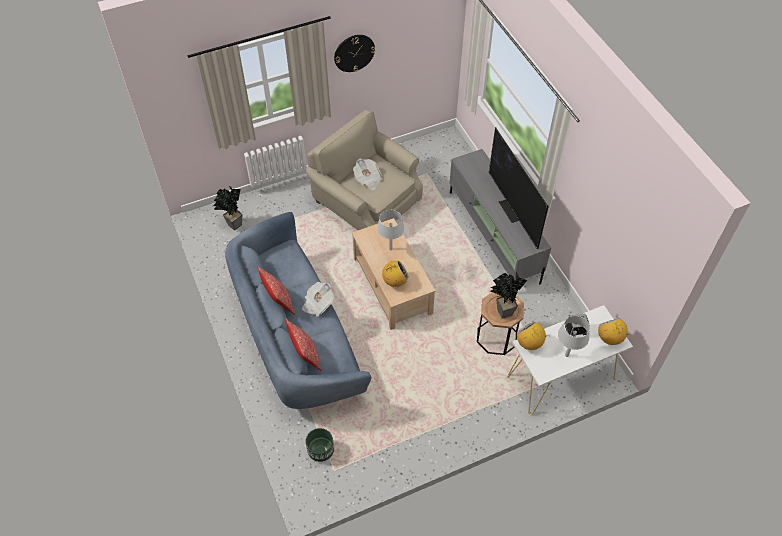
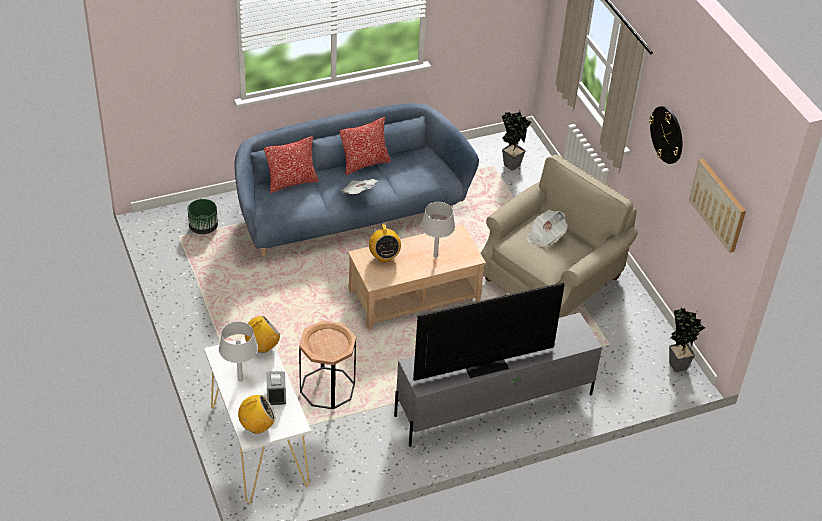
camera: 90 degrees right, 10 degrees down
potted plant [490,272,527,319] -> potted plant moved to [669,308,705,372]
none -> picture [689,159,746,253]

